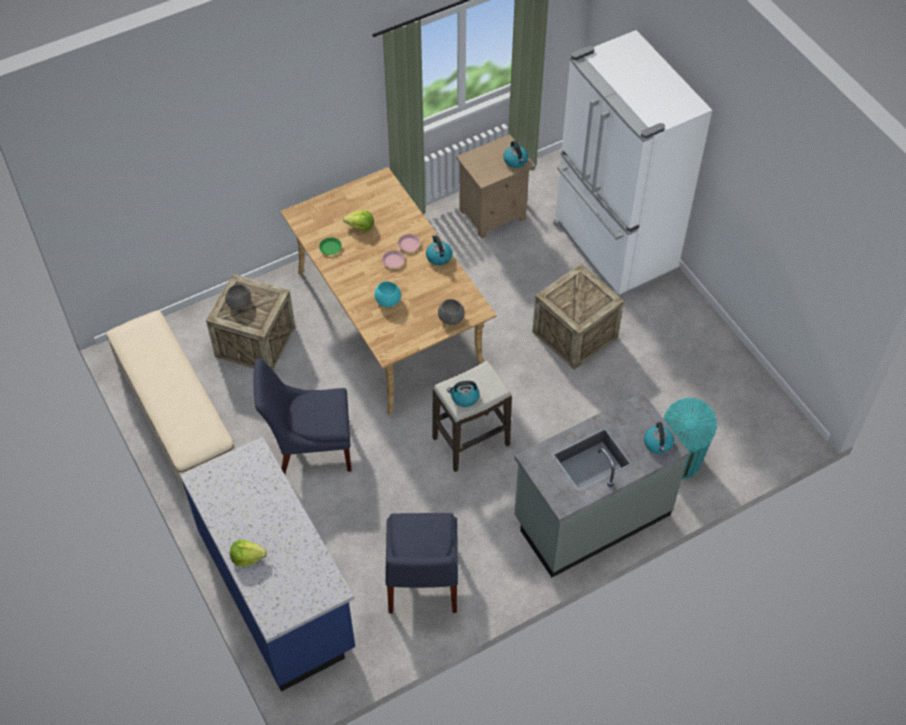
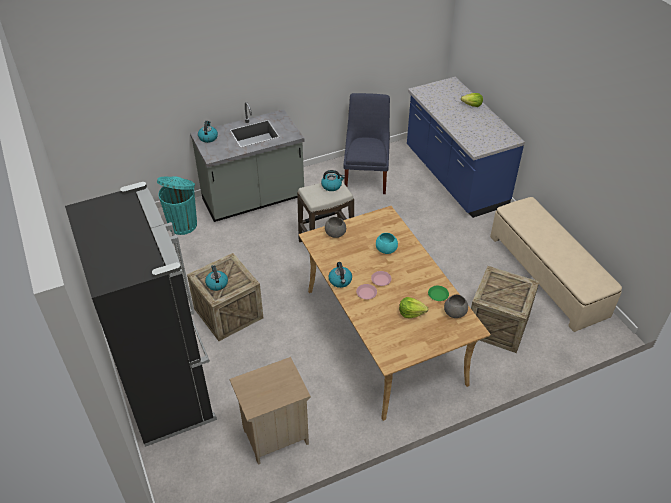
camera: 175 degrees left, 10 degrees down
grey bowl [225,284,251,309] -> grey bowl moved to [444,295,468,318]
blue chair [253,359,351,474] -> none
kettle [503,141,528,168] -> kettle moved to [205,265,228,291]
white fridge [553,30,712,297] -> black fridge [65,182,217,447]

